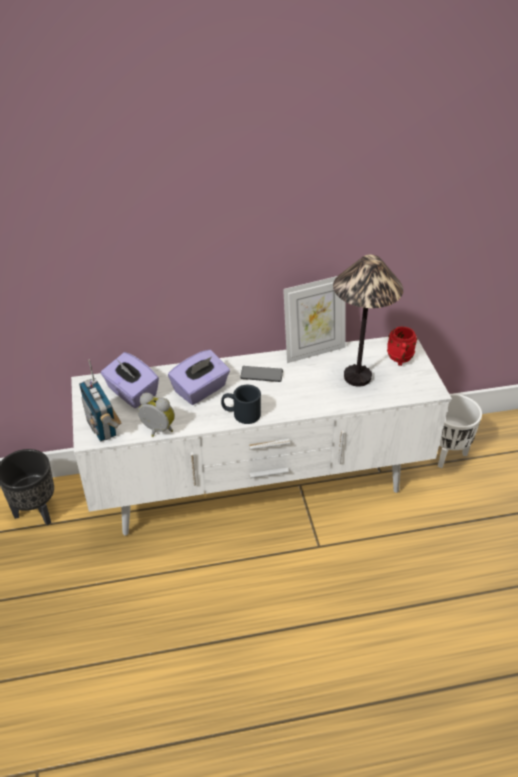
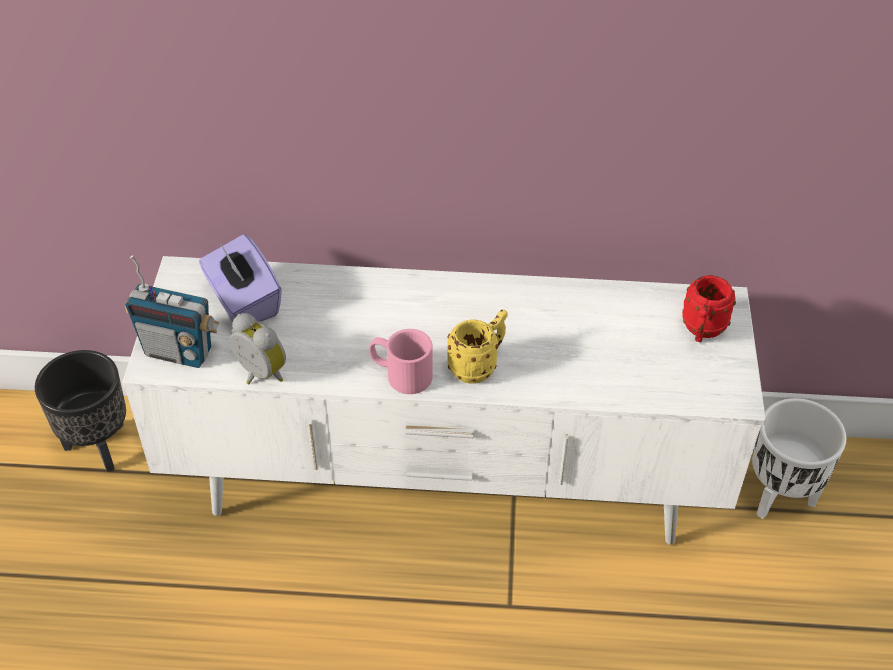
camera: 15 degrees right, 5 degrees up
radio [79,359,122,442] -> radio turned 60 degrees counterclockwise [125,255,219,368]
purple tissue box [168,350,230,405] -> none
black mug [221,385,261,424] -> pink mug [369,329,433,394]
phone [240,366,283,382] -> none
picture frame [283,276,346,363] -> none
table lamp [333,255,403,387] -> none
none -> yellow mug [447,309,508,384]

